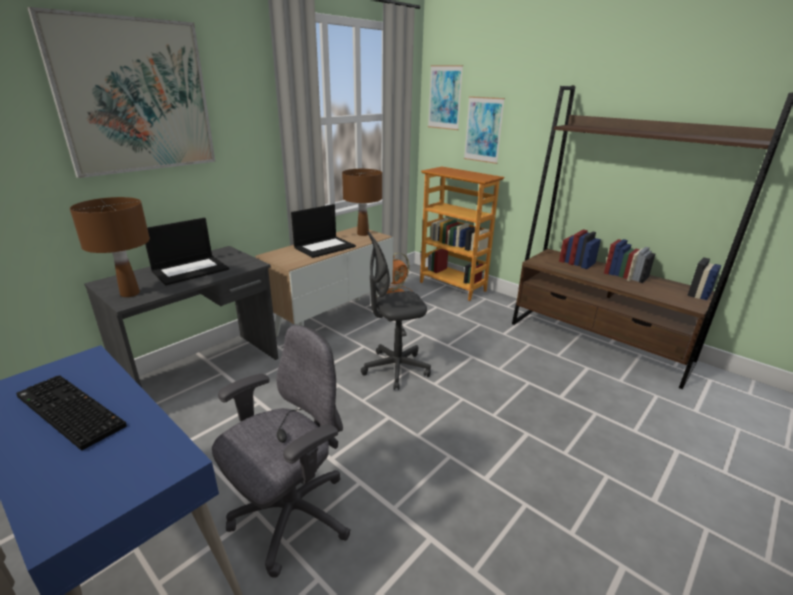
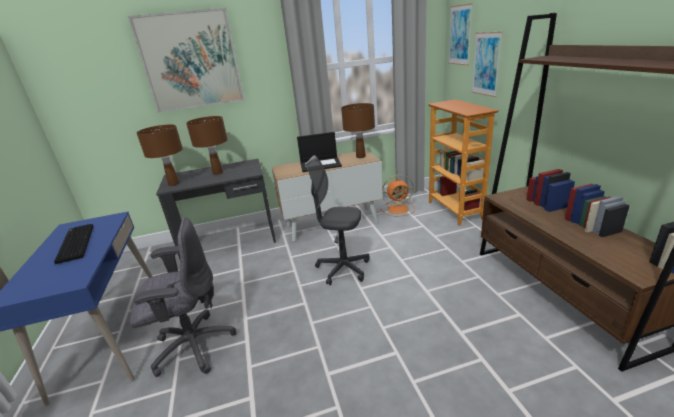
camera: 35 degrees right, 0 degrees up
laptop [145,218,229,286] -> brown table lamp [186,116,228,175]

